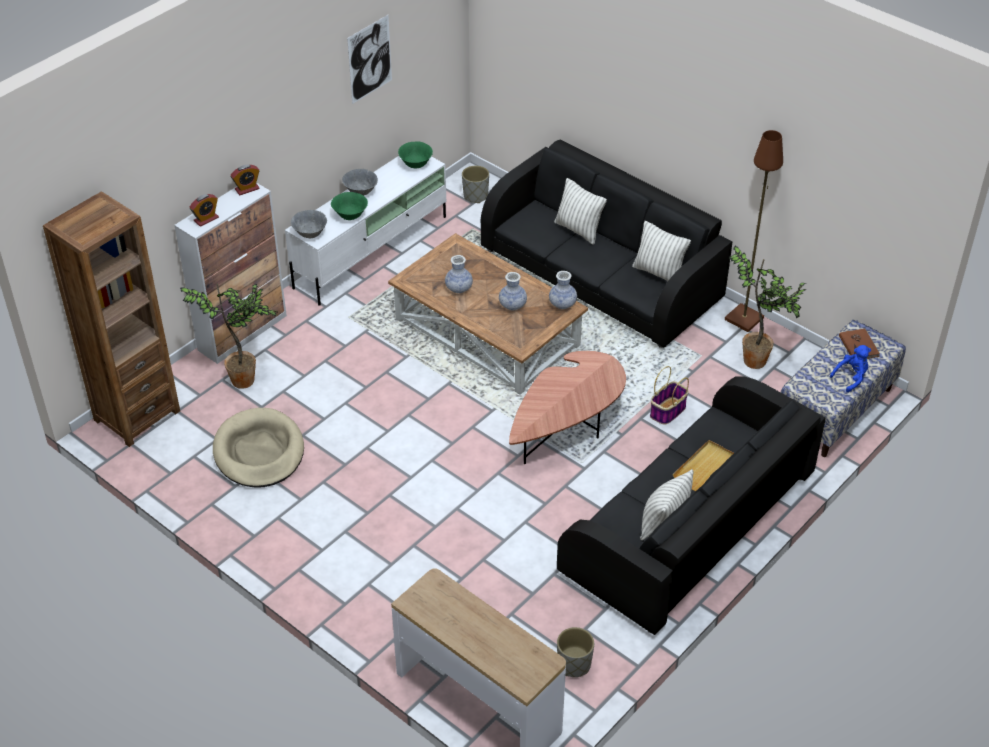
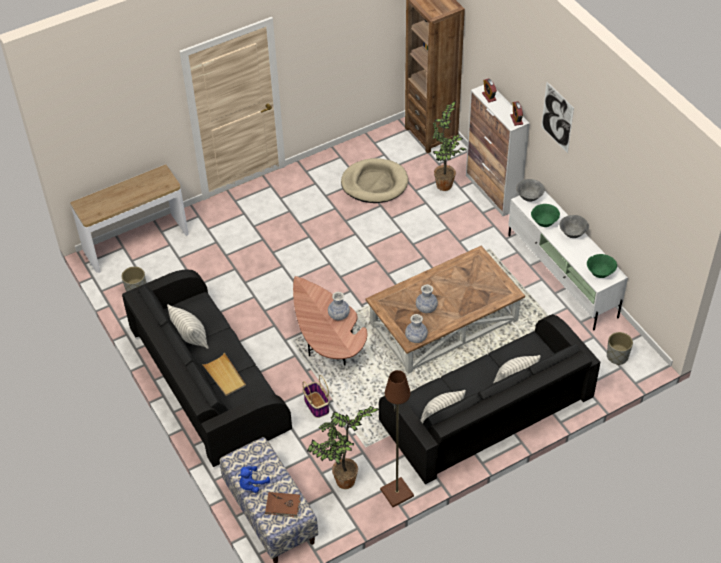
camera: 110 degrees right, 5 degrees up
picture [347,15,392,104] -> picture moved to [541,81,574,153]
vase [445,255,473,293] -> vase moved to [328,292,350,320]
blue plush toy [830,345,871,393] -> blue plush toy turned 60 degrees clockwise [239,466,270,493]

